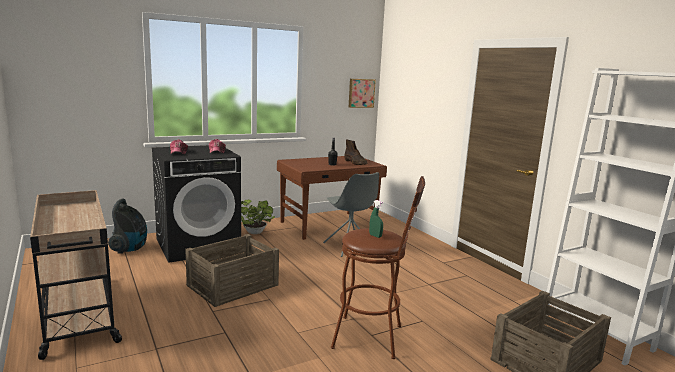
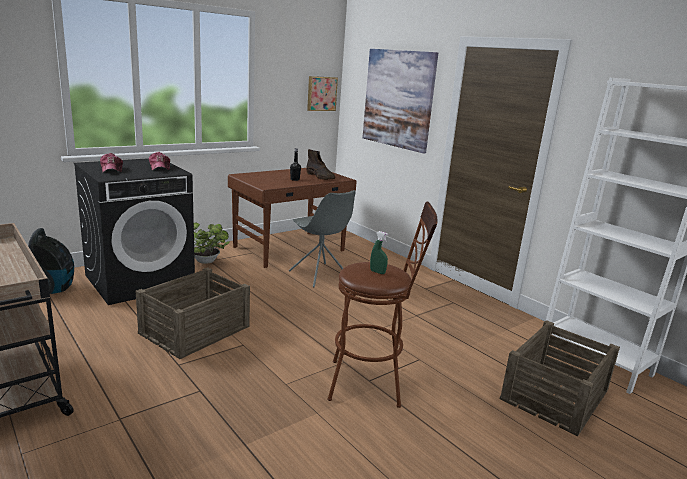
camera: 10 degrees left, 5 degrees up
none -> picture [362,49,438,153]

